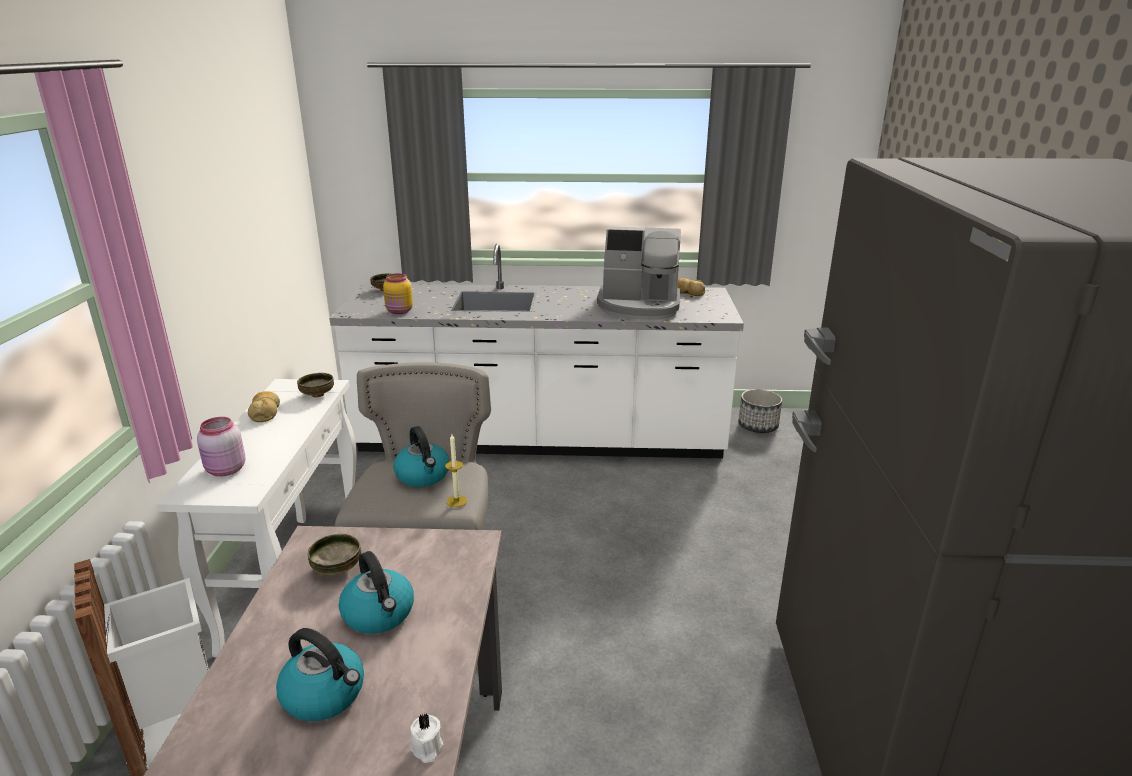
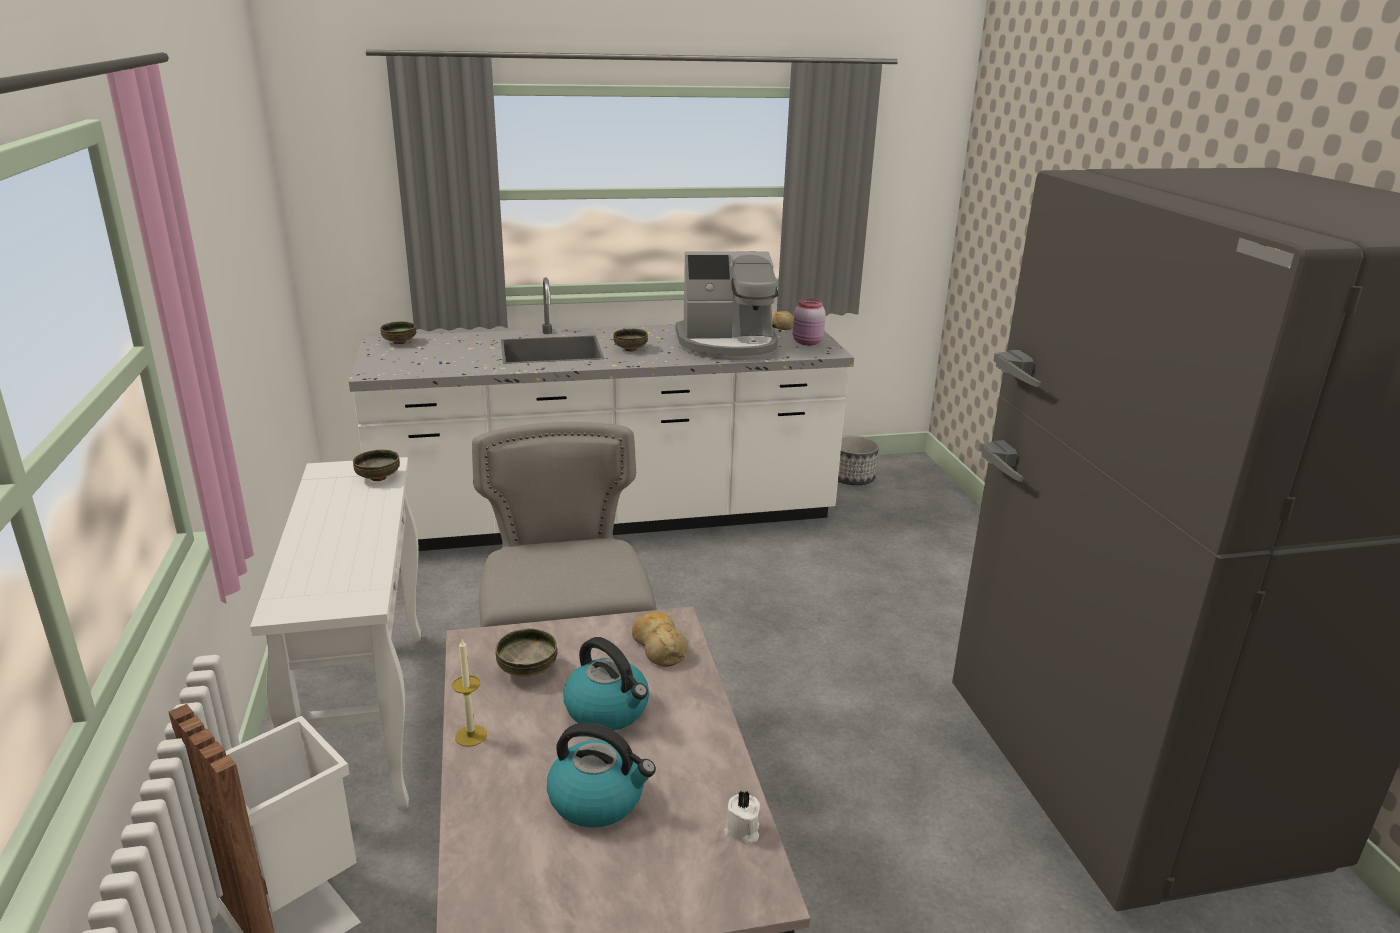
camera: 15 degrees left, 0 degrees up
pink jar [197,417,246,476] -> pink jar moved to [793,298,826,345]
bread [248,391,280,422] -> bread moved to [632,612,687,667]
yellow jar [383,273,413,314] -> none
kettle [393,426,450,487] -> none
candle [445,434,467,507] -> candle moved to [452,639,487,747]
none -> bowl [613,328,648,352]

